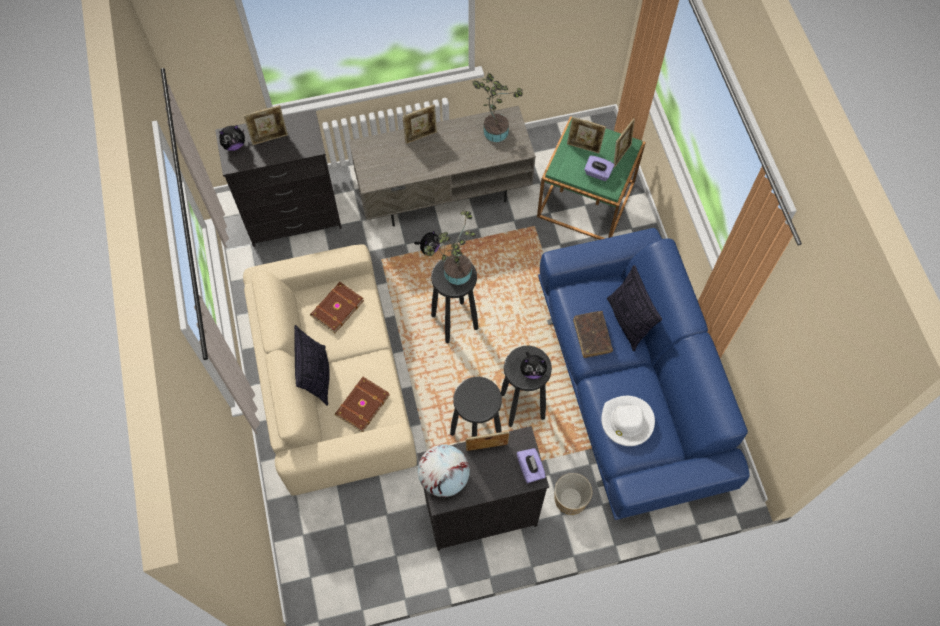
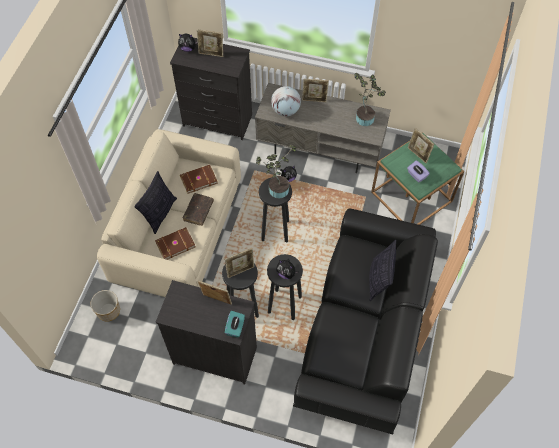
camera: 30 degrees right, 5 degrees down
globe [418,444,470,497] -> globe moved to [271,86,301,116]
purple tissue box [516,448,546,483] -> turquoise tissue box [225,311,245,337]
blue sofa [538,228,750,520] -> black sofa [293,208,438,434]
planter [555,473,592,515] -> planter moved to [91,290,120,322]
brown book [573,311,613,358] -> brown book moved to [183,193,214,226]
white hat [601,396,655,446] -> none
picture frame [614,118,635,168] -> picture frame moved to [225,248,254,278]

